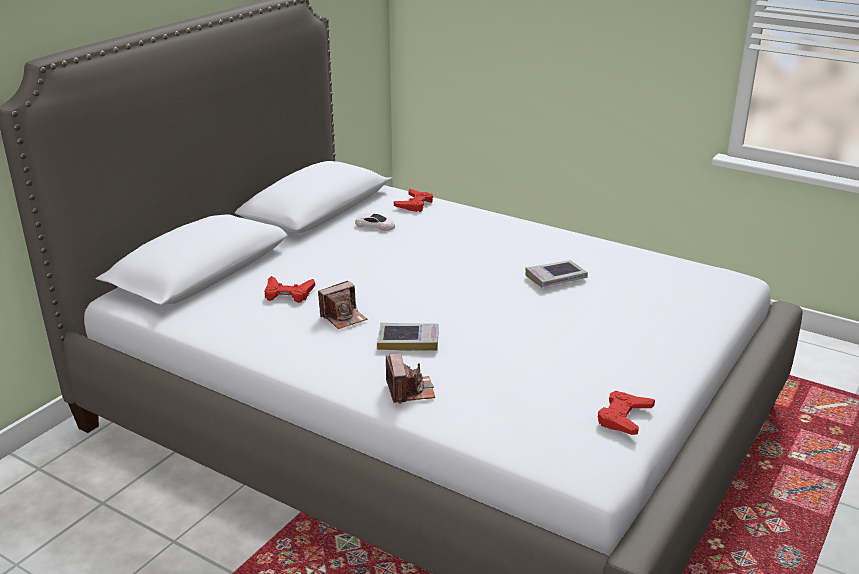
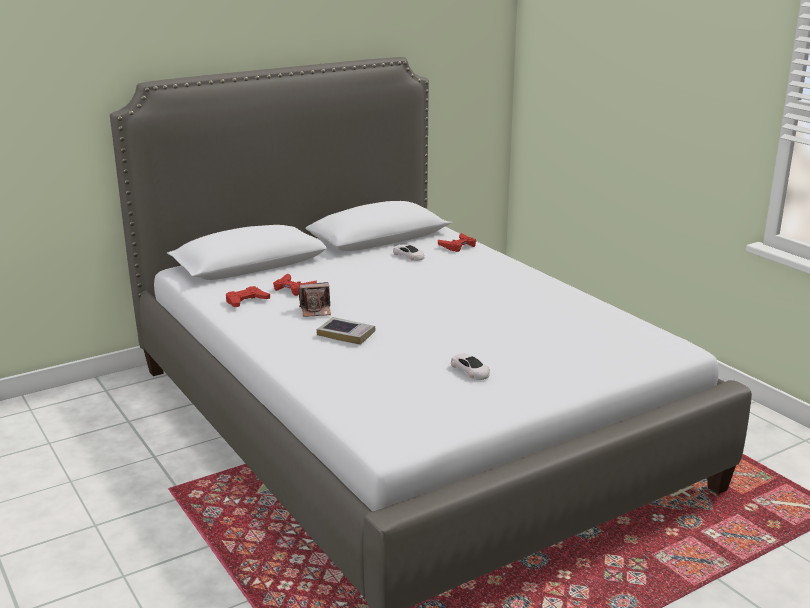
camera: 25 degrees right, 5 degrees down
camera [386,353,435,404] -> none
book [526,260,588,287] -> none
red game controller [598,391,655,435] -> red game controller moved to [226,286,270,307]
none -> white toy car [451,353,490,380]

